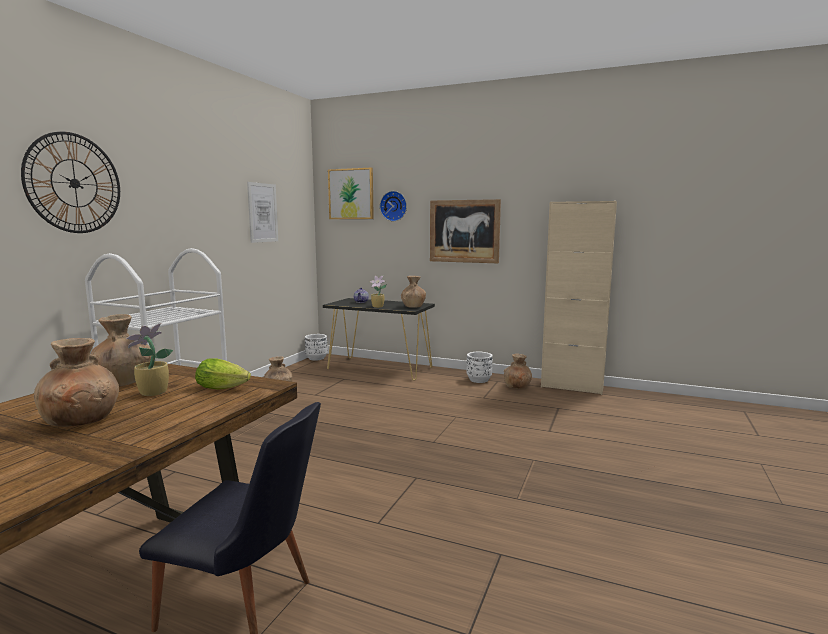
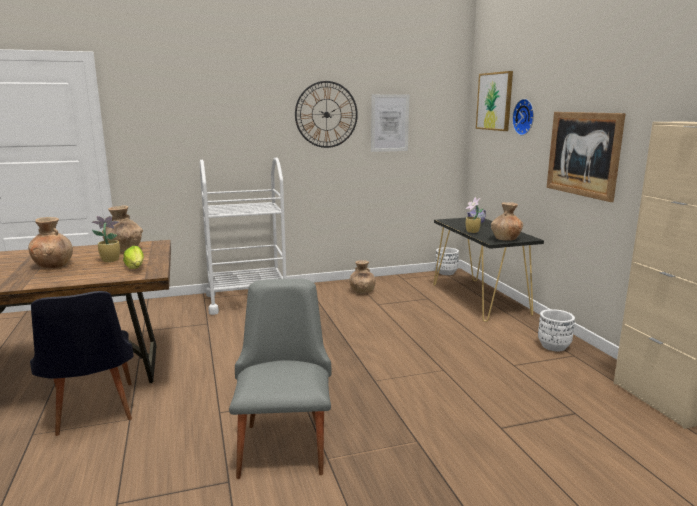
camera: 50 degrees right, 5 degrees up
wall clock [21,132,120,233] -> wall clock moved to [295,81,358,148]
brown vase [504,354,532,389] -> none
none -> grey chair [229,279,332,479]

